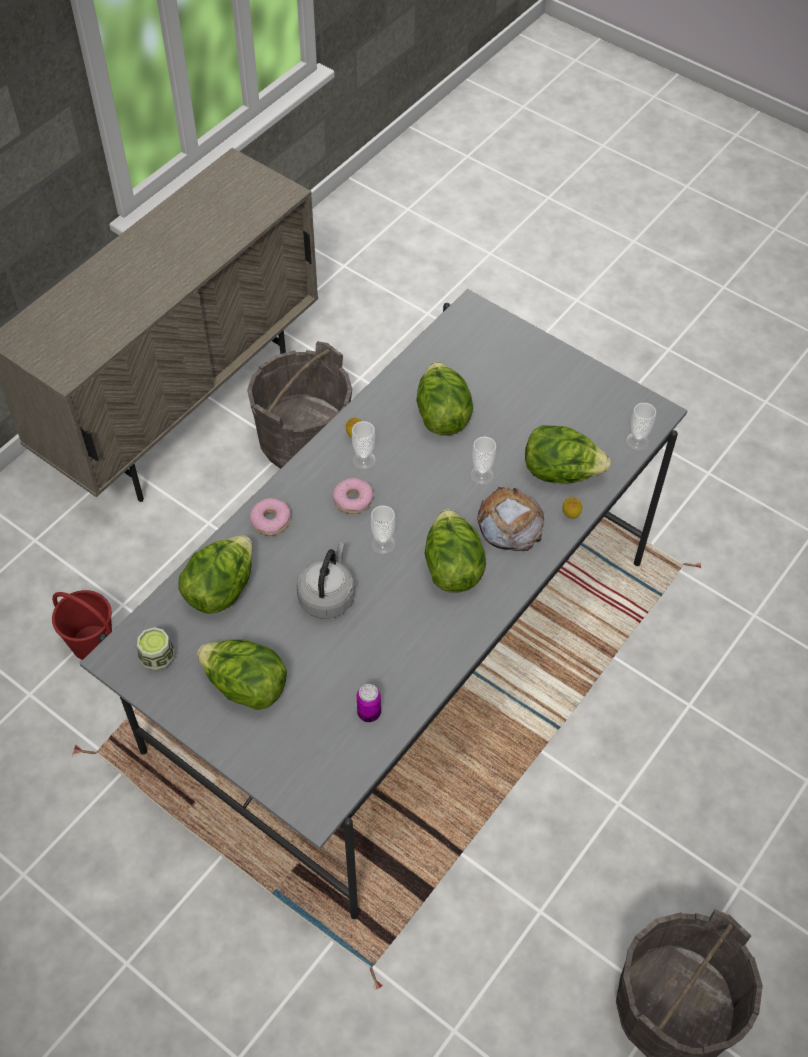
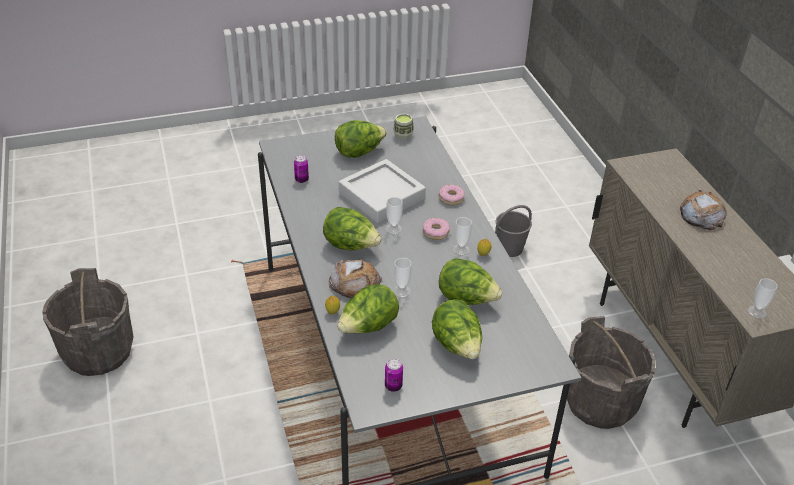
camera: 125 degrees right, 15 degrees down
red bucket [52,590,112,660] -> grey bucket [495,205,532,257]
lettuce [179,535,252,614] -> lettuce moved to [432,299,482,359]
grey kettle [296,543,355,619] -> grey tray [339,159,426,223]
cup [626,403,656,451] -> cup moved to [748,278,778,319]
none -> can [385,359,403,392]
none -> bread [680,190,727,230]

